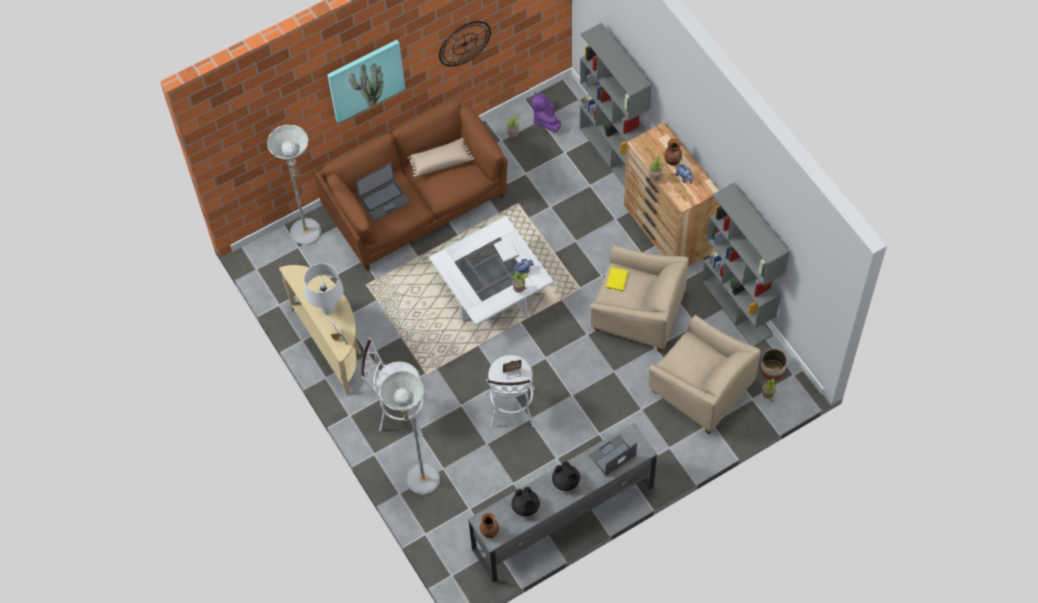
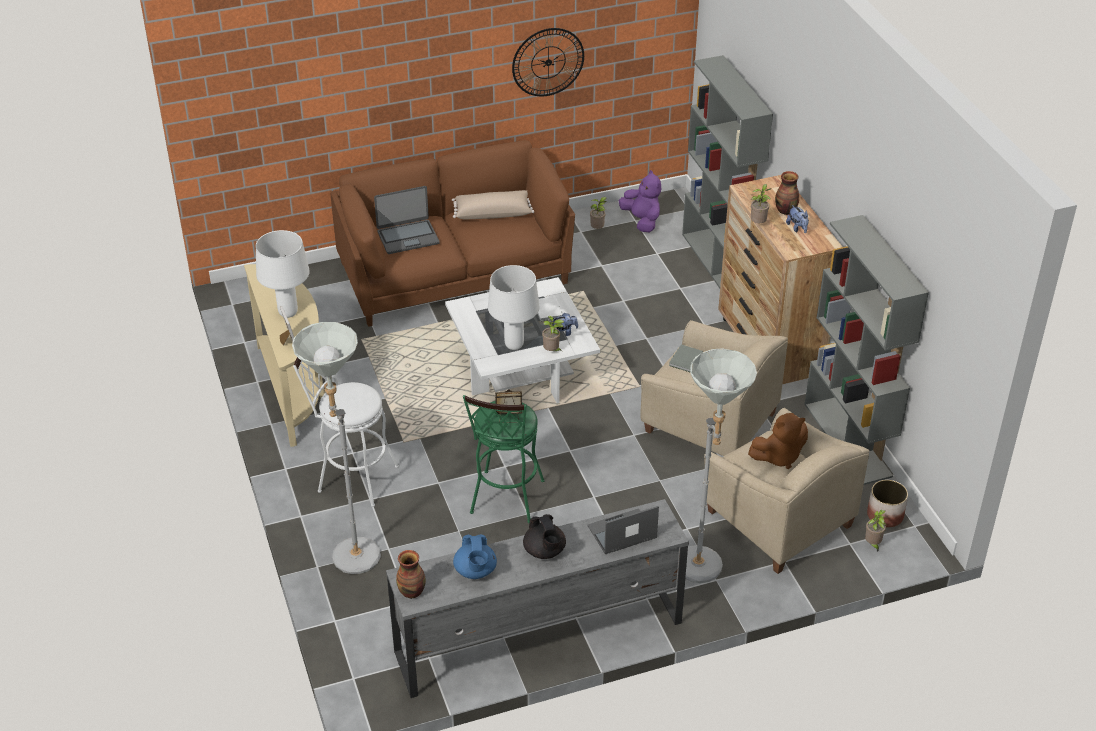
camera: 10 degrees right, 20 degrees down
grey floor lamp [267,125,321,245] -> grey floor lamp moved to [685,348,757,583]
picture [327,40,405,123] -> none
white stool [486,355,535,428] -> green stool [463,395,545,523]
black teapot [511,487,540,516] -> blue teapot [453,534,497,579]
purple plush toy [531,92,561,132] -> purple plush toy turned 150 degrees clockwise [618,170,661,233]
yellow book [606,267,628,291] -> grey book [669,344,703,372]
none -> white table lamp [488,265,539,350]
none -> brown plush toy [748,413,808,469]

